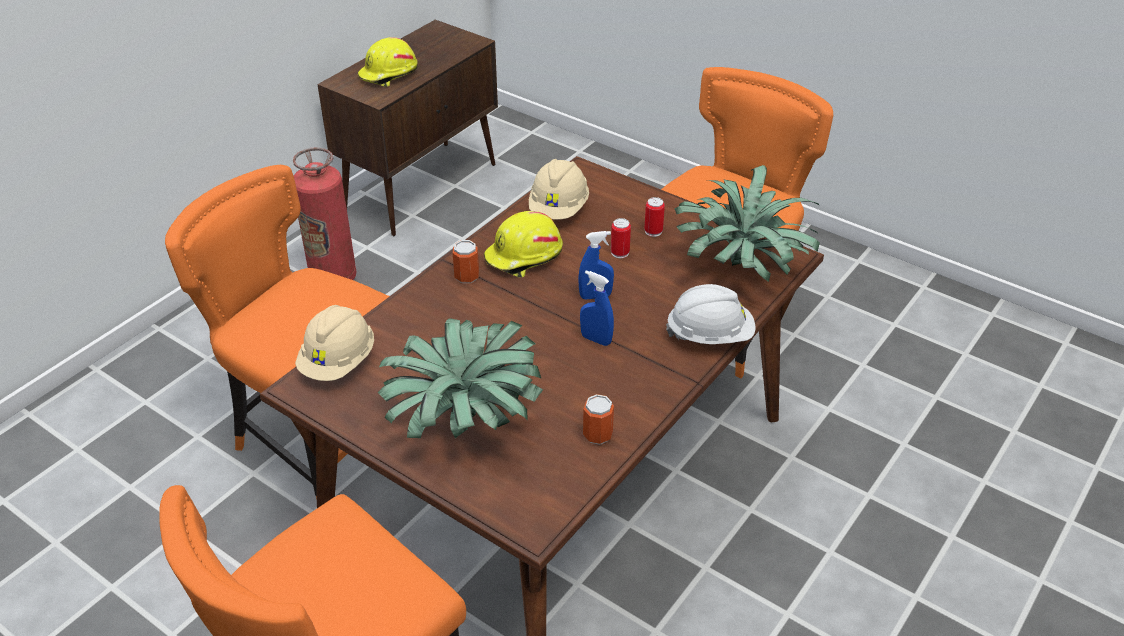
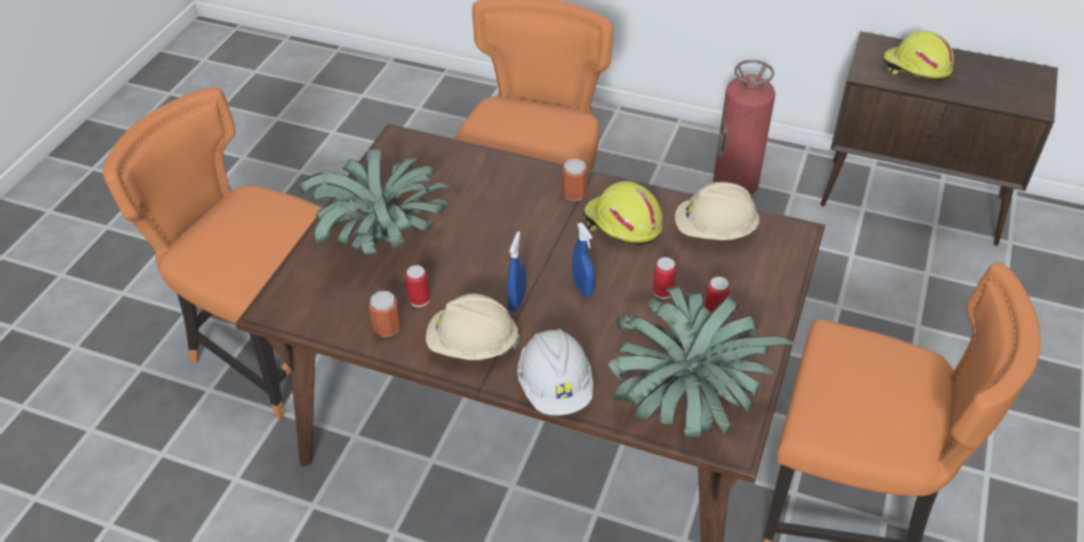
camera: 75 degrees right, 5 degrees up
beige hard hat [295,305,374,381] -> beige hard hat moved to [426,294,520,360]
none -> can [405,265,430,307]

